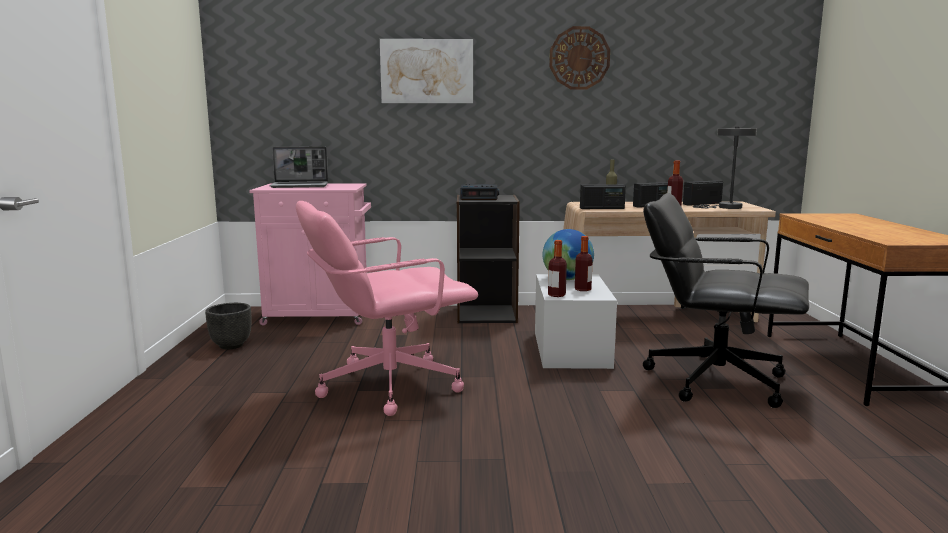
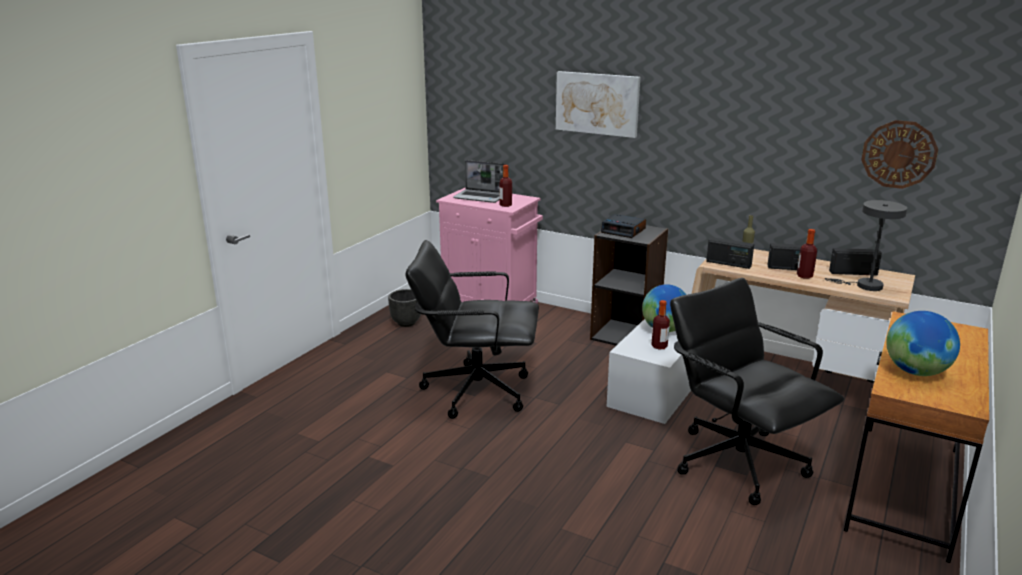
camera: 30 degrees right, 10 degrees up
pink office chair [296,201,478,416] -> black office chair [405,240,539,419]
bottle [548,240,567,297] -> bottle moved to [499,165,512,207]
wall clock [549,26,610,90] -> wall clock moved to [861,120,938,189]
none -> globe [886,311,960,376]

